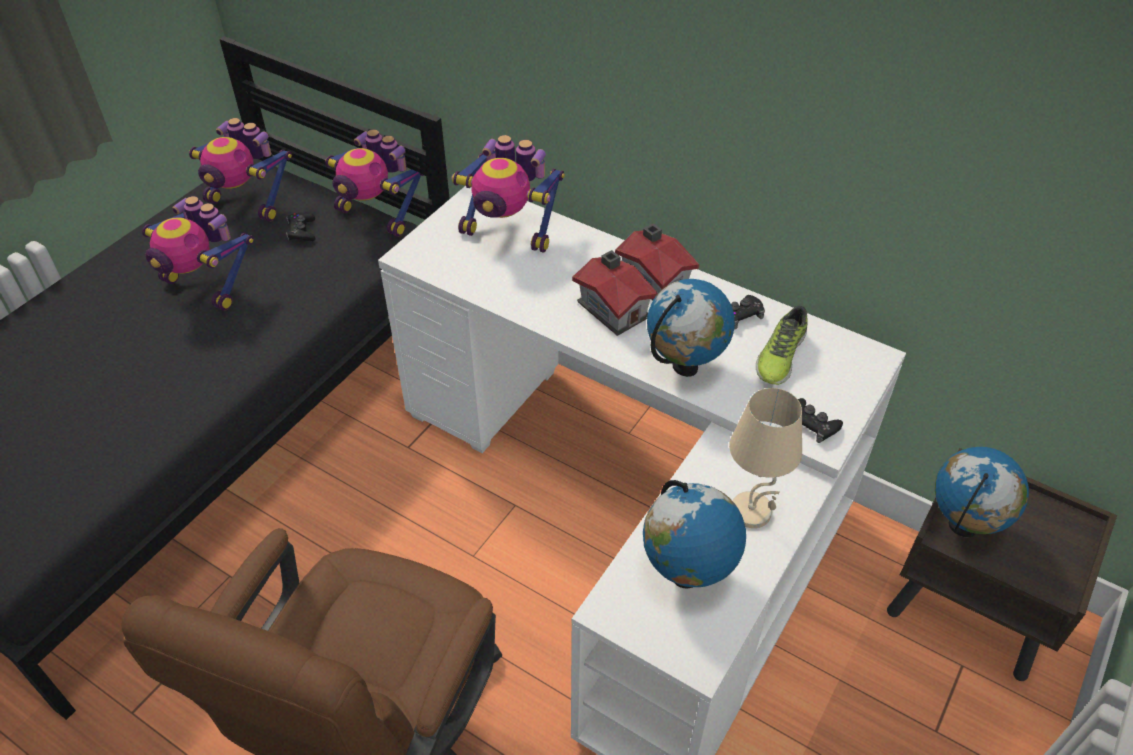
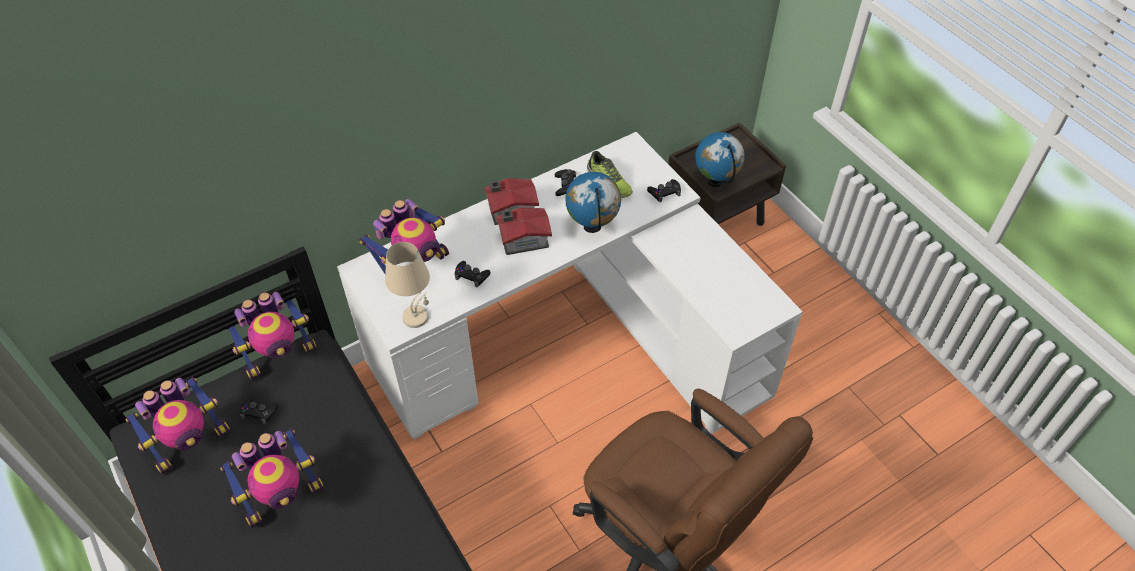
camera: 65 degrees left, 5 degrees up
globe [643,480,746,589] -> none
beige table lamp [729,388,802,528] -> beige table lamp moved to [385,242,430,328]
none -> black game controller [455,261,490,287]

